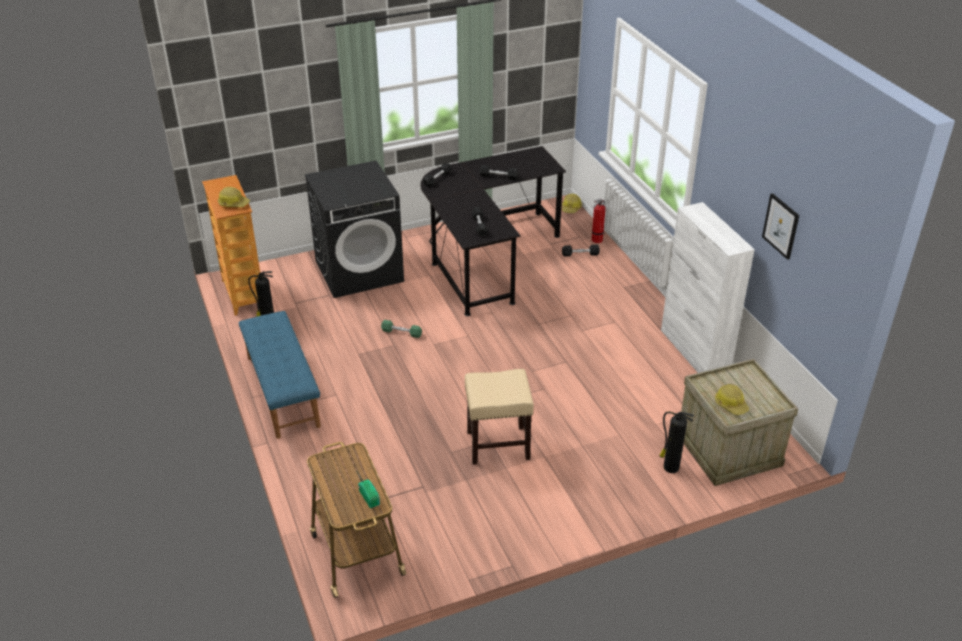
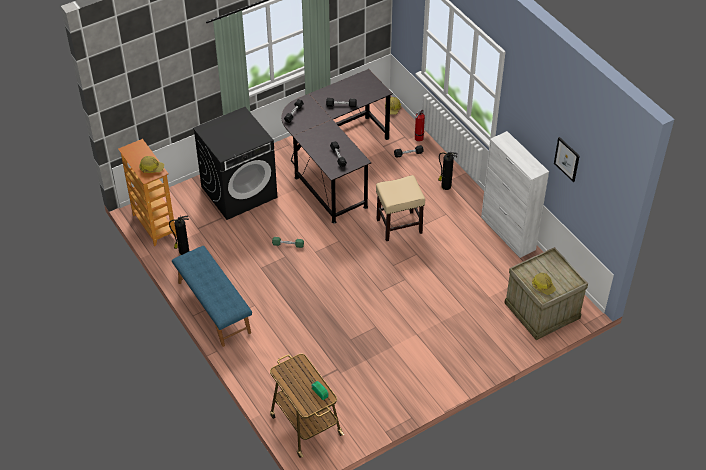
camera: 10 degrees left, 10 degrees up
beige stool [465,369,534,465] -> beige stool moved to [376,175,425,241]
fire extinguisher [659,410,694,473] -> fire extinguisher moved to [438,151,458,190]

